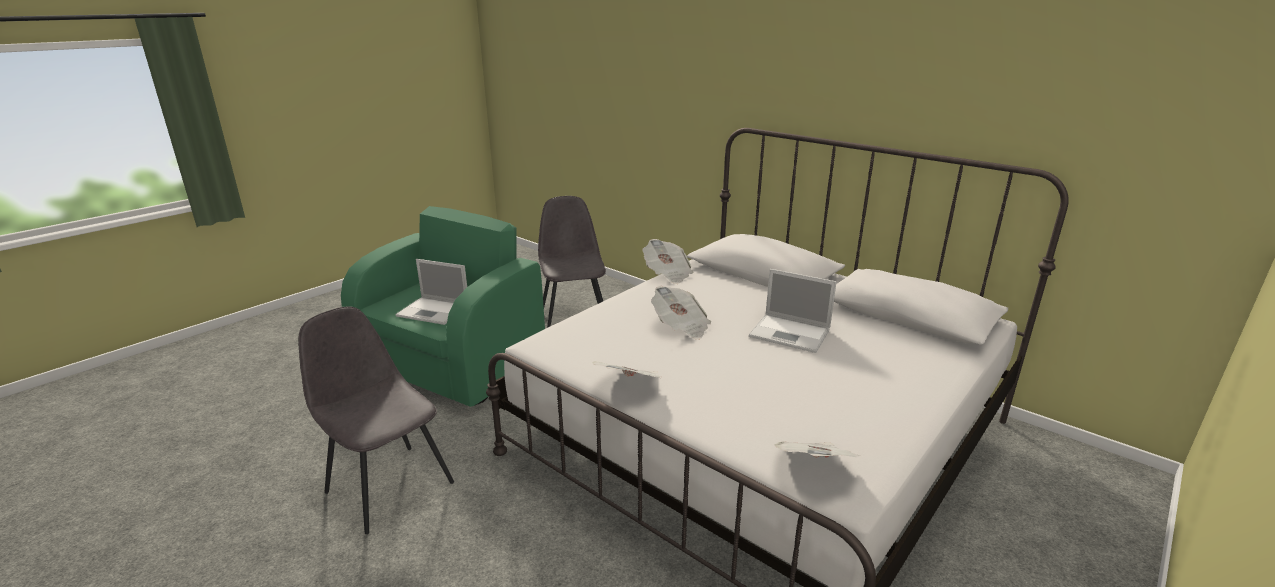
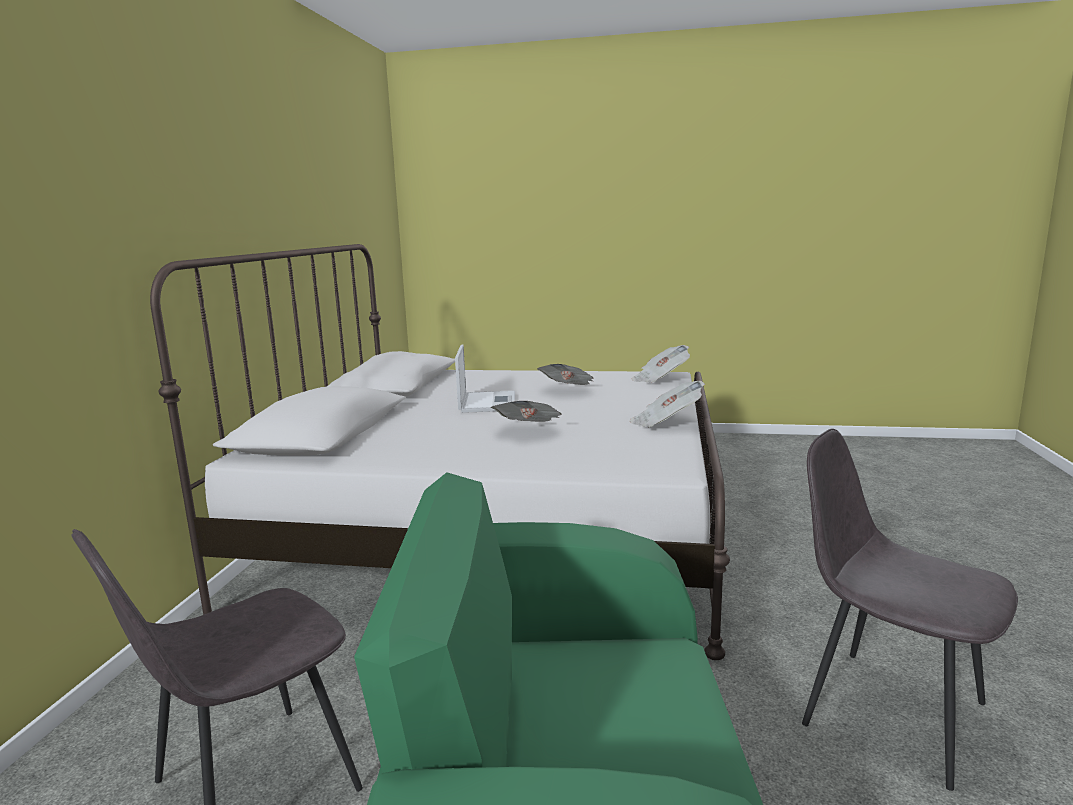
camera: 120 degrees left, 10 degrees down
grey chair [298,306,454,534] -> grey chair turned 120 degrees clockwise [802,429,1018,791]
laptop [395,259,467,325] -> none
newspaper [642,239,693,284] -> newspaper moved to [537,364,593,385]

